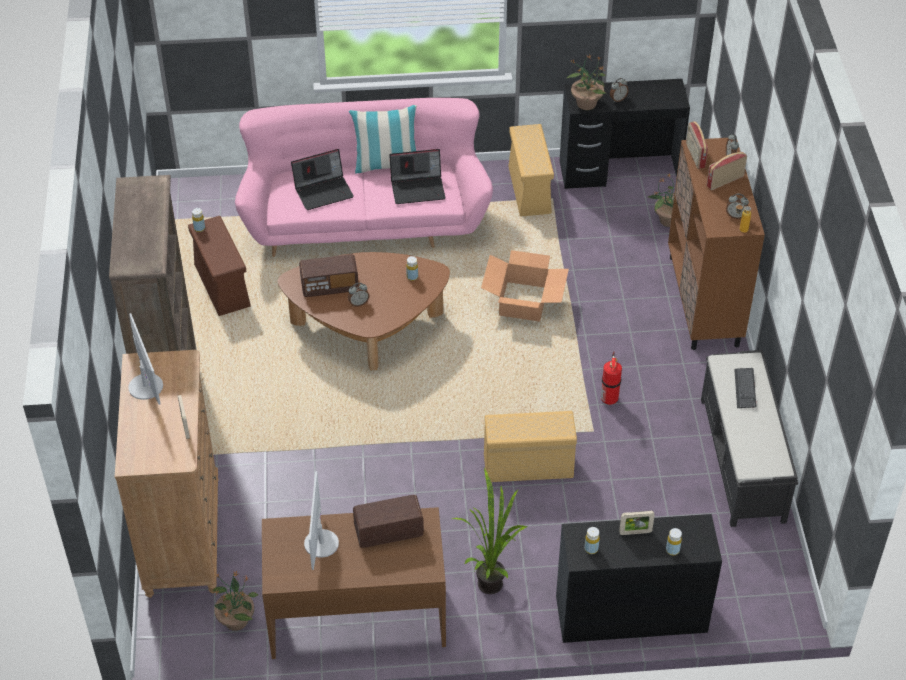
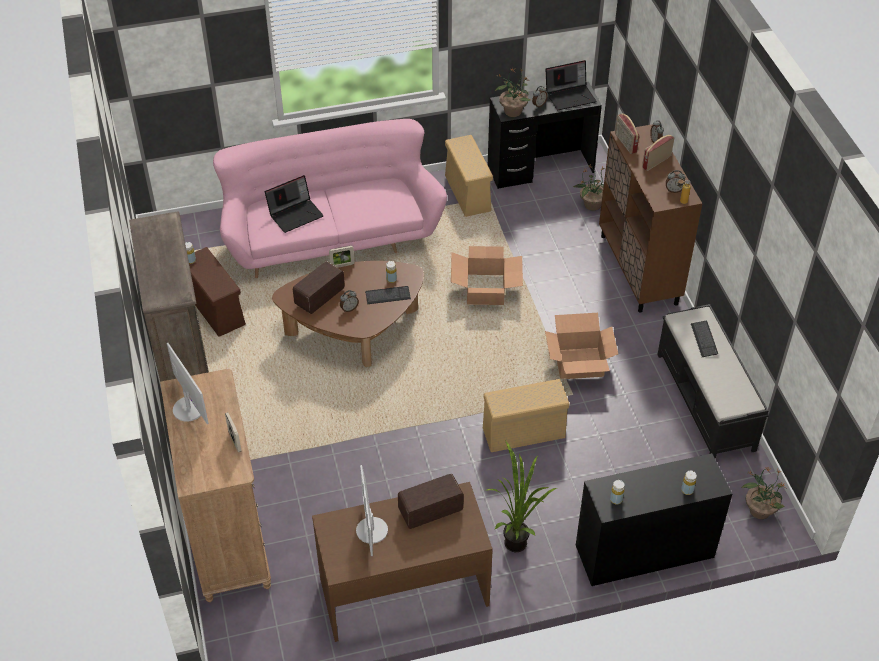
camera: 10 degrees left, 0 degrees up
potted plant [212,572,258,631] -> potted plant moved to [742,467,786,519]
radio [299,254,359,297] -> radio turned 150 degrees clockwise [293,261,345,314]
pillow [349,105,417,174] -> none
laptop [389,149,445,204] -> laptop moved to [545,60,596,110]
fire extinguisher [601,352,622,405] -> cardboard box [545,313,618,379]
picture frame [619,511,655,535] -> picture frame moved to [329,246,354,268]
none -> keyboard [365,286,411,304]

